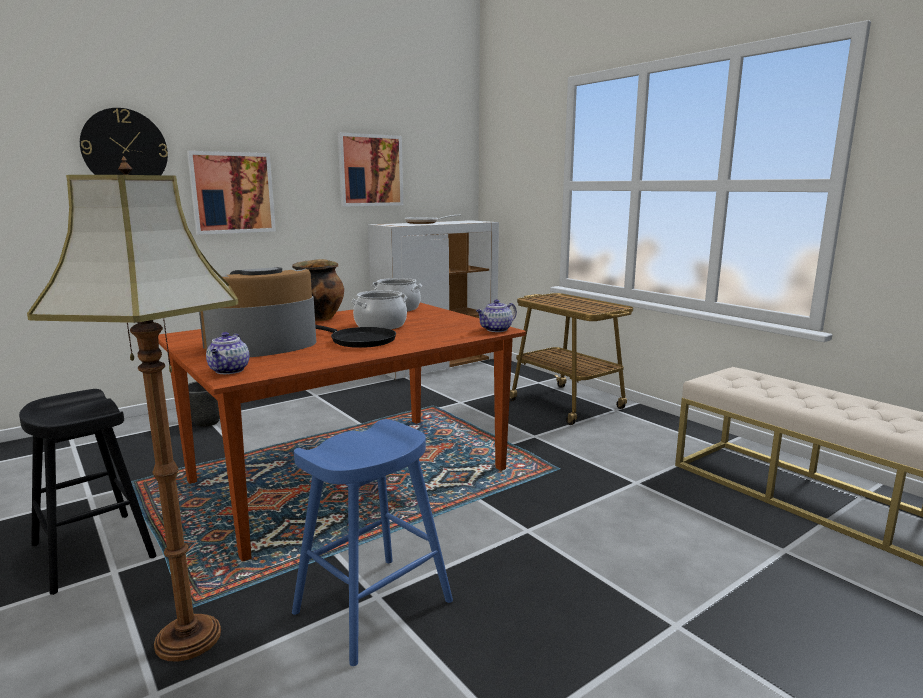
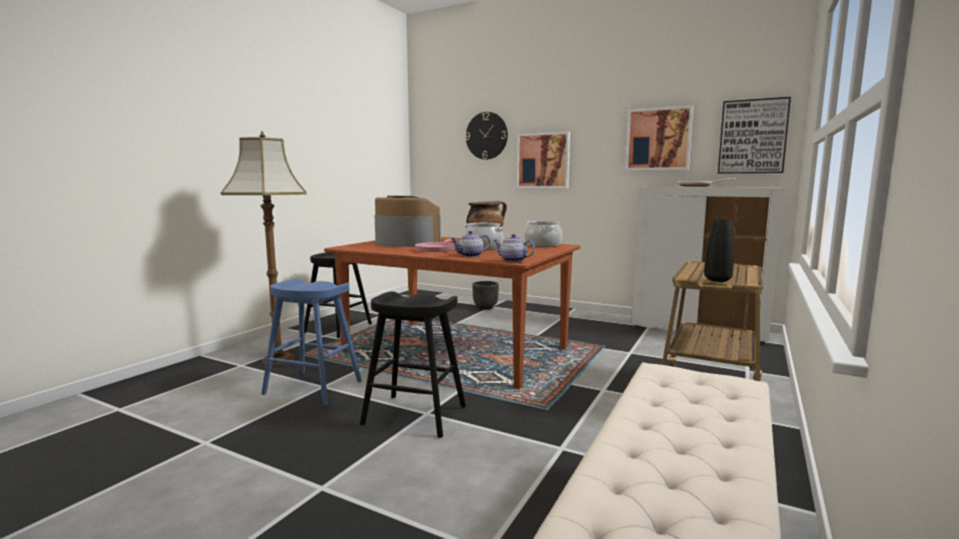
camera: 65 degrees right, 5 degrees down
teapot [206,332,249,374] -> teapot moved to [451,231,490,257]
black frying pan [315,325,396,348] -> pink frying pan [415,239,455,252]
none -> black stool [360,291,466,438]
none -> black vase [704,219,734,282]
none -> picture [718,97,791,173]

